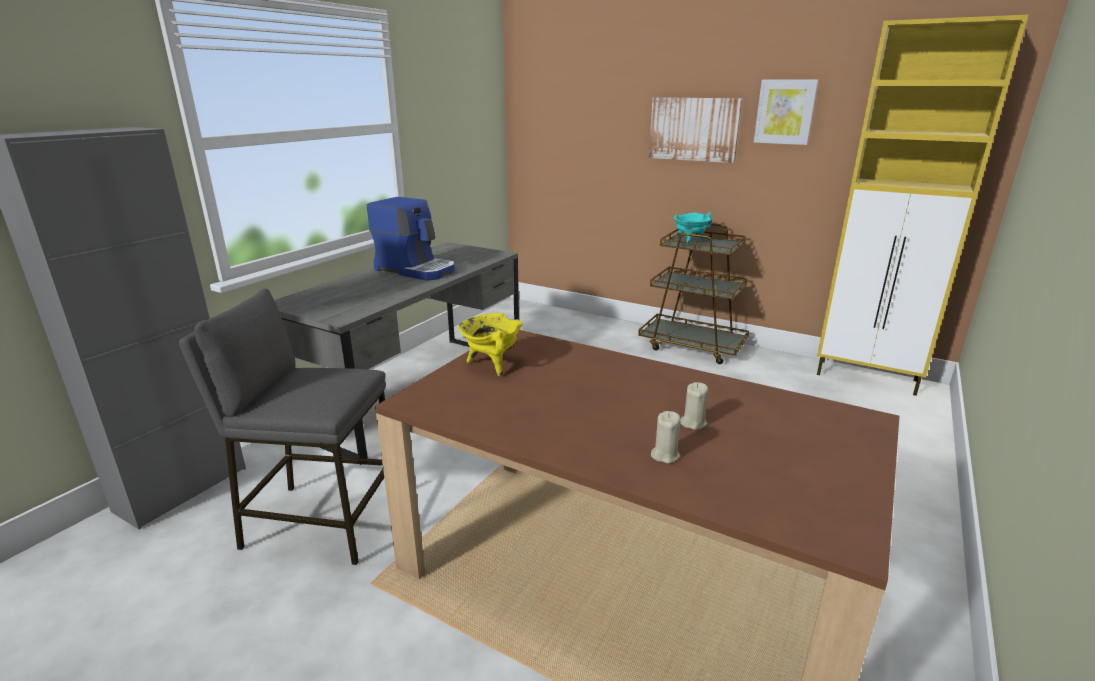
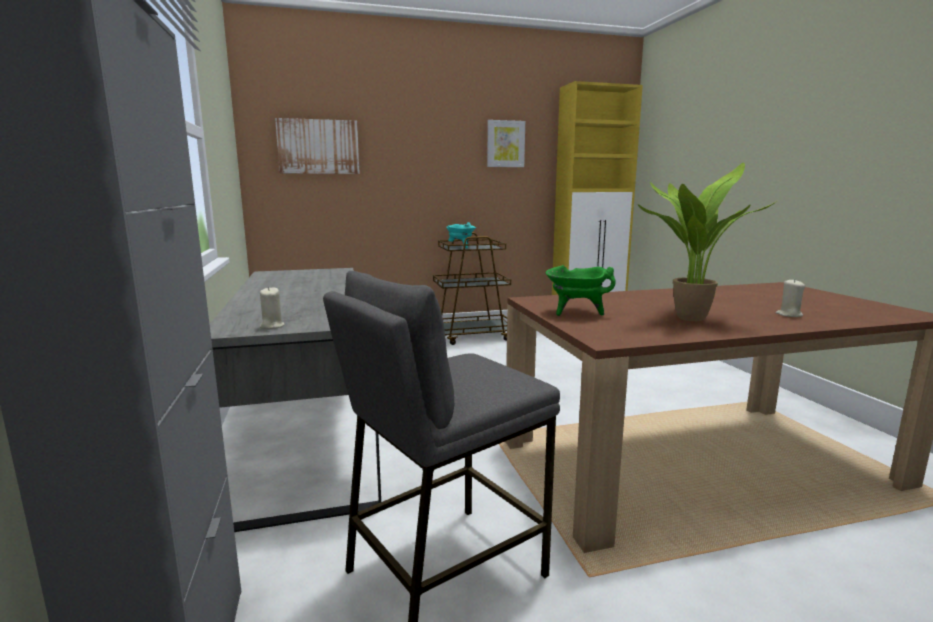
camera: 45 degrees left, 10 degrees down
coffee machine [367,197,455,281] -> none
yellow cooking pot [458,313,523,376] -> green cooking pot [546,265,616,316]
picture [649,97,743,163] -> picture moved to [275,118,360,174]
beige candle [680,382,708,430] -> beige candle moved to [260,287,284,329]
none -> potted plant [638,163,779,321]

